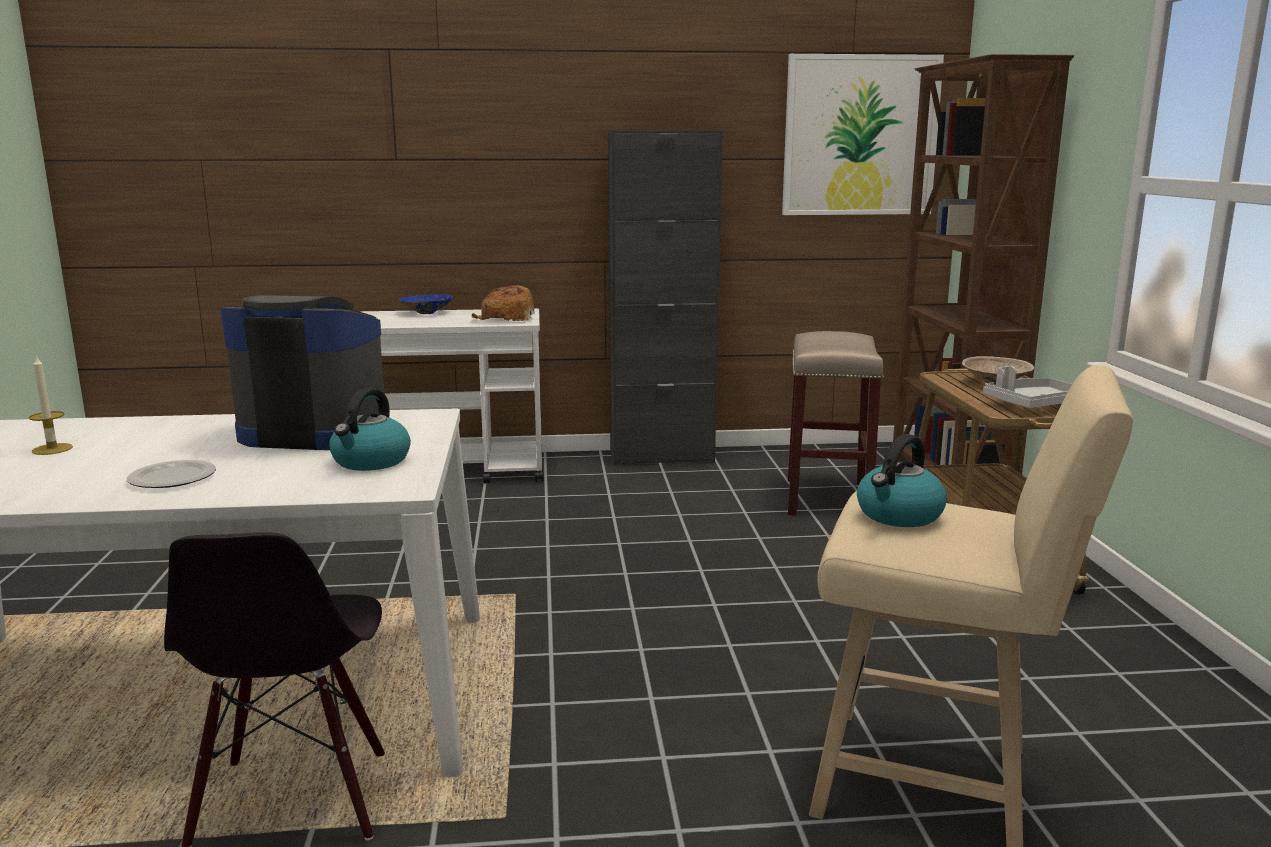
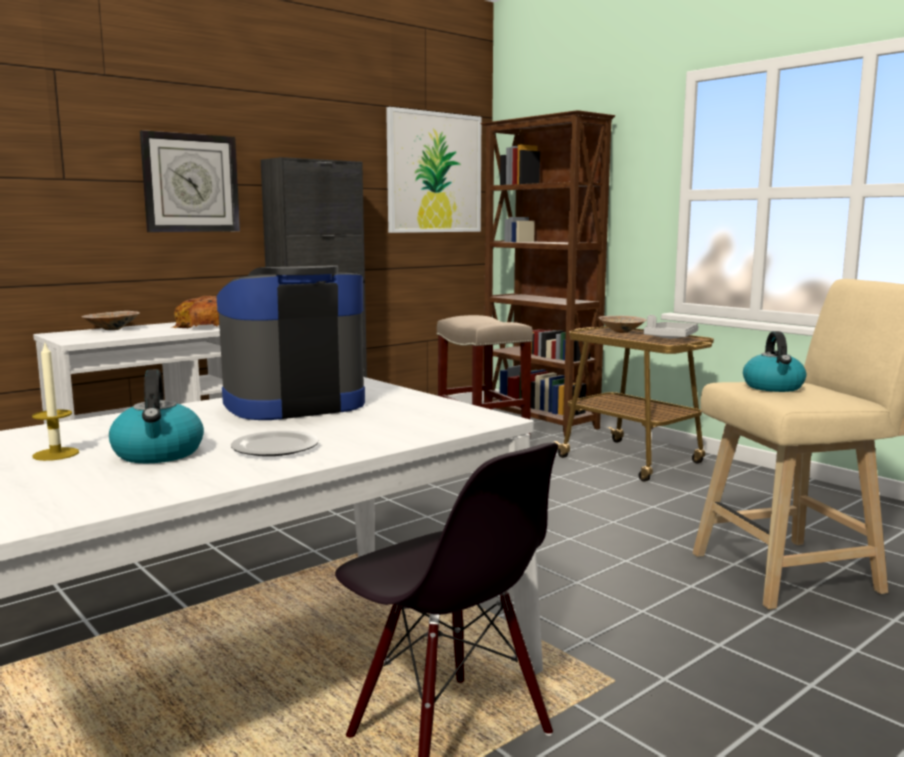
camera: 35 degrees left, 5 degrees down
kettle [329,388,411,471] -> kettle moved to [109,369,204,463]
blue bowl [398,294,453,314] -> beige bowl [81,311,140,330]
none -> wall clock [140,130,240,232]

